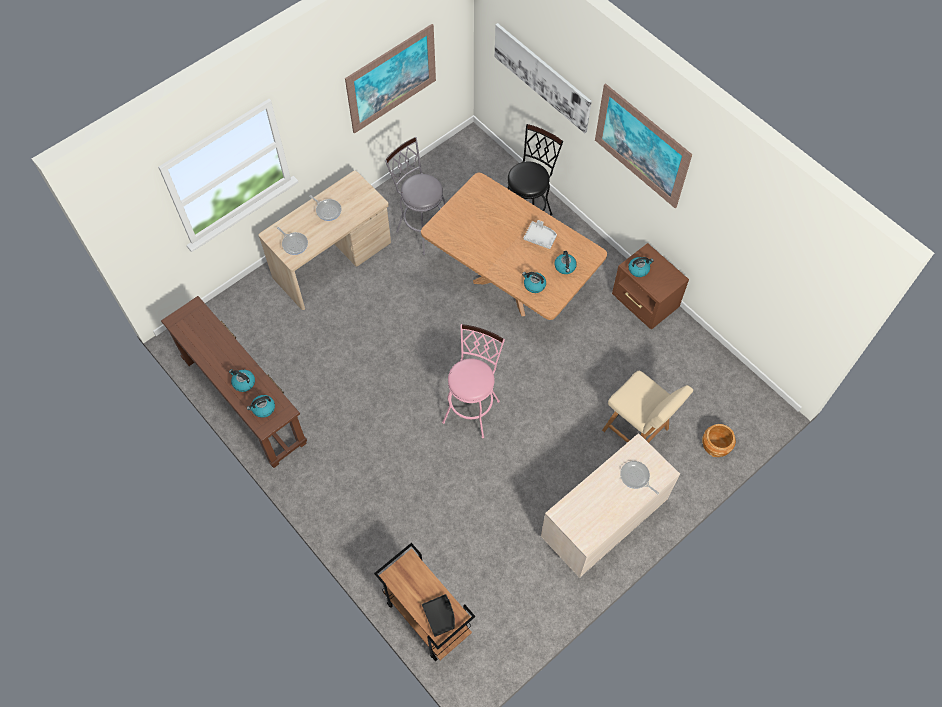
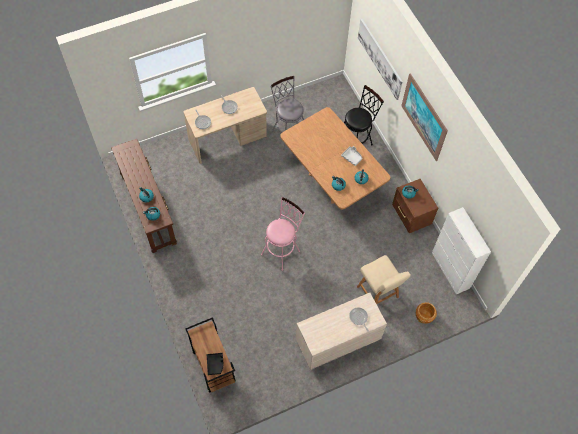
camera: 15 degrees right, 0 degrees up
picture [345,24,436,134] -> none
none -> white cabinet [432,207,491,294]

